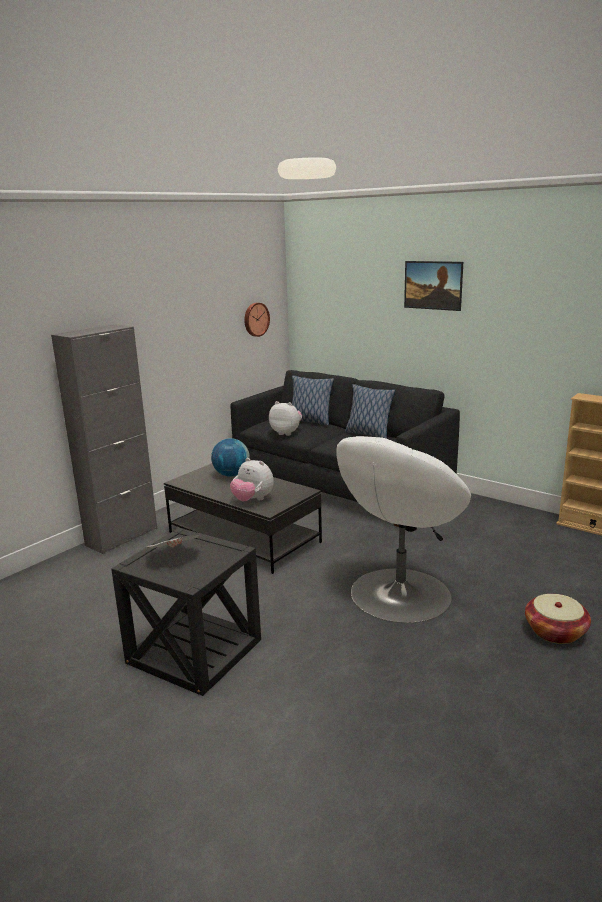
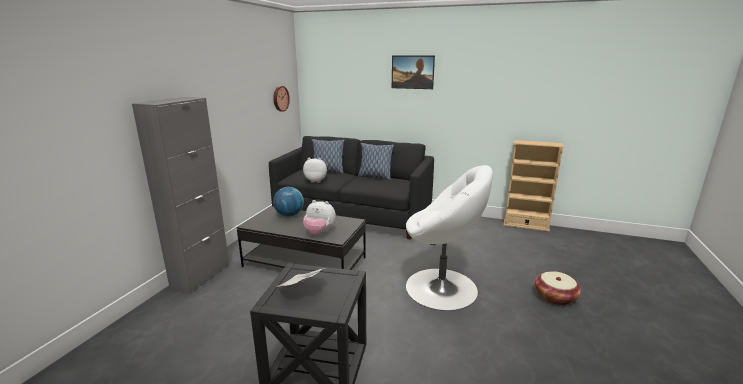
camera: 20 degrees left, 0 degrees up
white armchair [336,436,471,623] -> white armchair turned 90 degrees counterclockwise [406,165,493,311]

